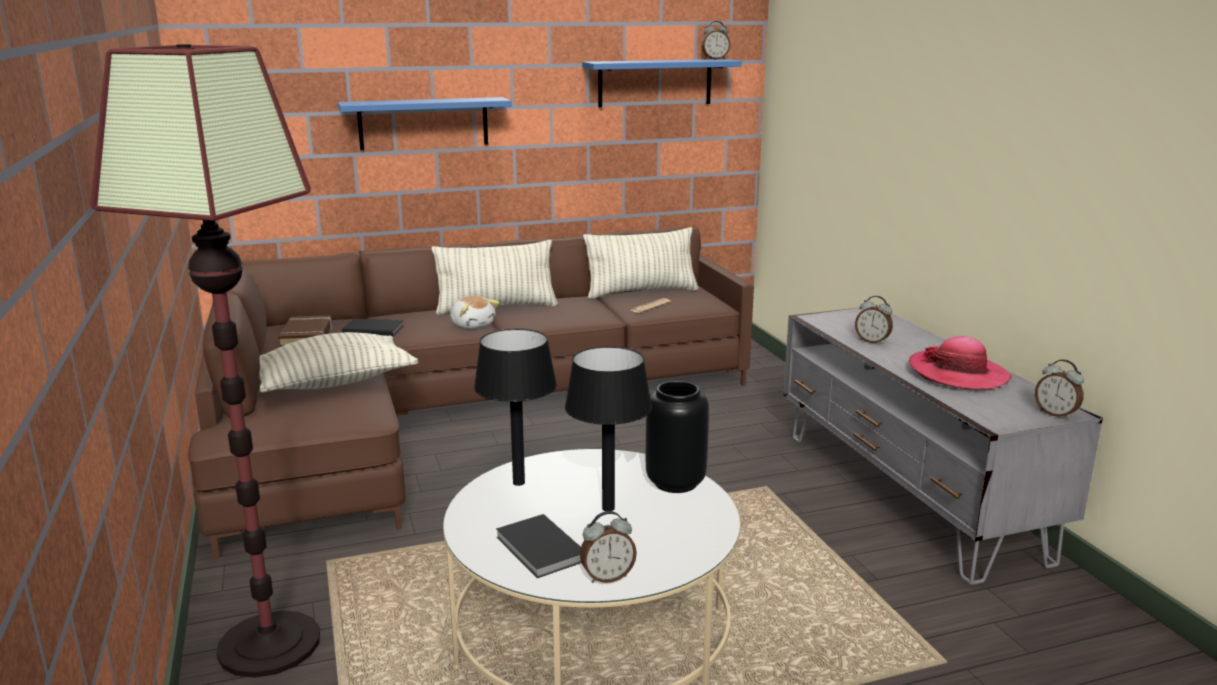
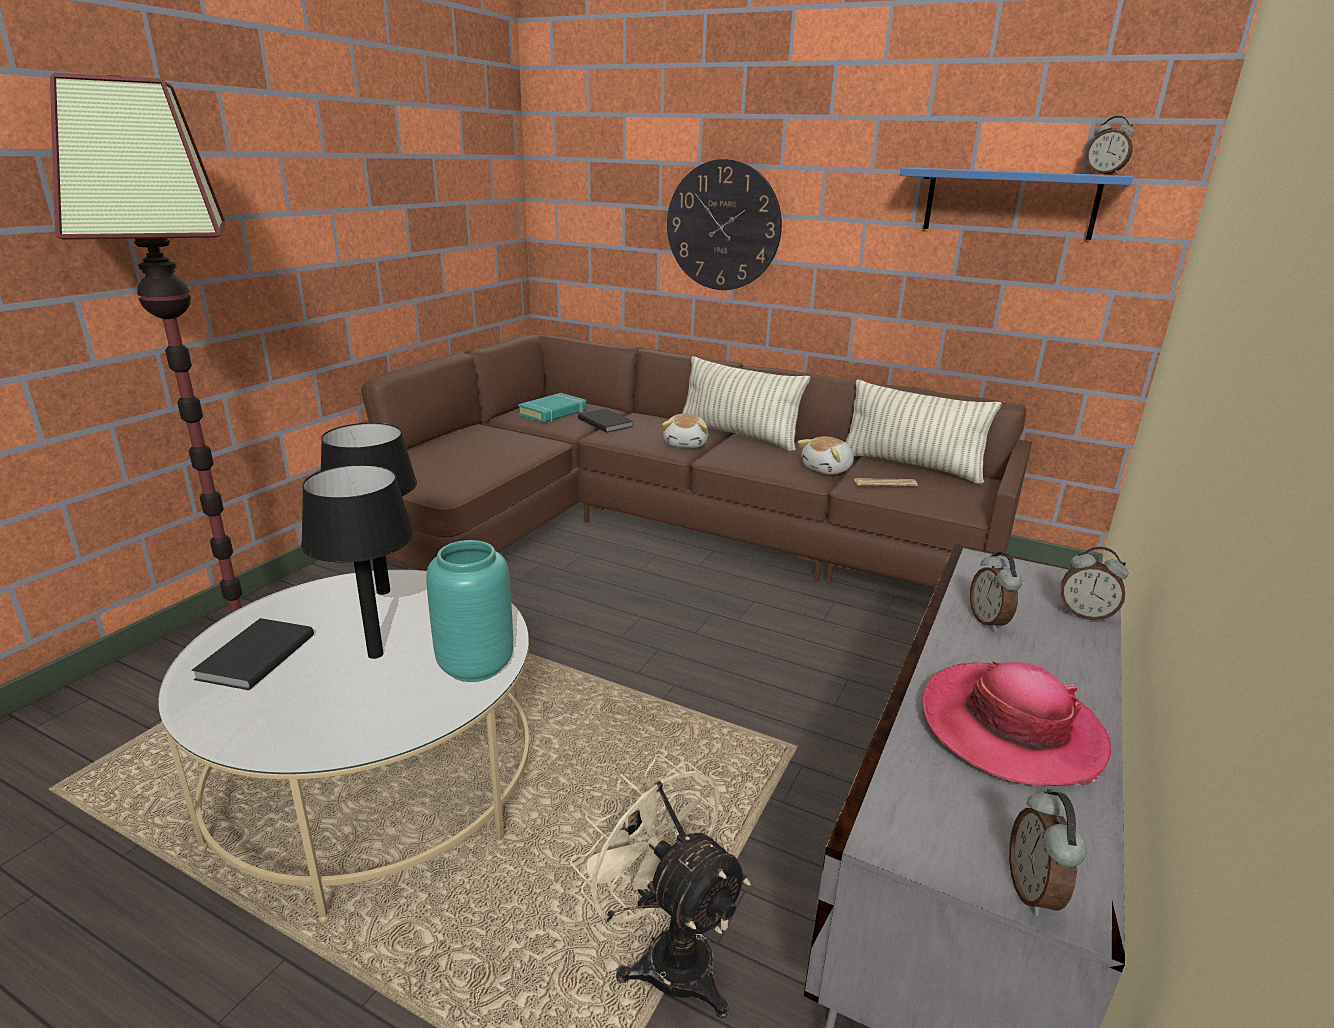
camera: 45 degrees right, 5 degrees up
pillow [259,332,419,392] -> none
brown book [278,315,332,347] -> turquoise book [518,393,586,423]
blue shelf [337,97,512,150] -> wall clock [667,159,782,290]
alarm clock [580,511,637,583] -> alarm clock moved to [1061,546,1128,622]
black vase [646,381,709,493] -> turquoise vase [426,540,513,682]
none -> beige fan [570,754,751,1018]
none -> plush toy [797,436,854,475]

